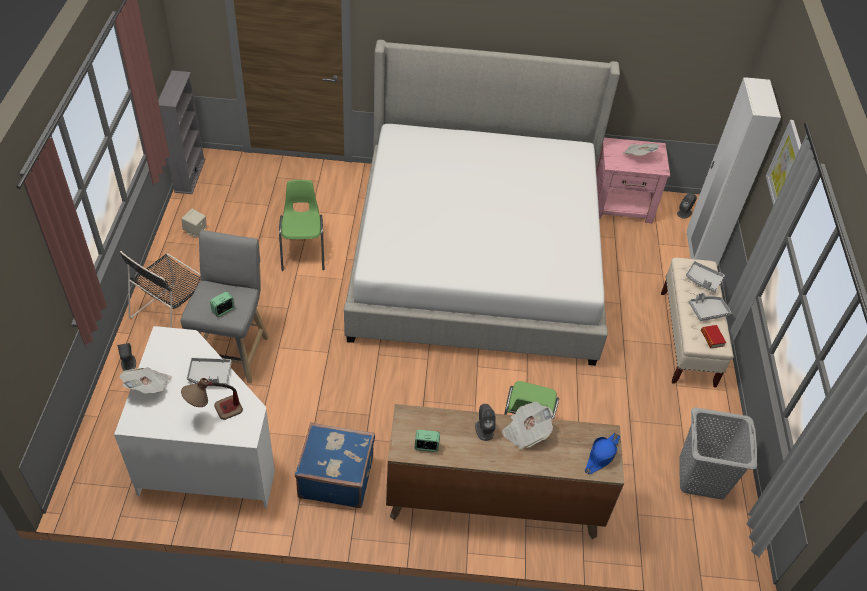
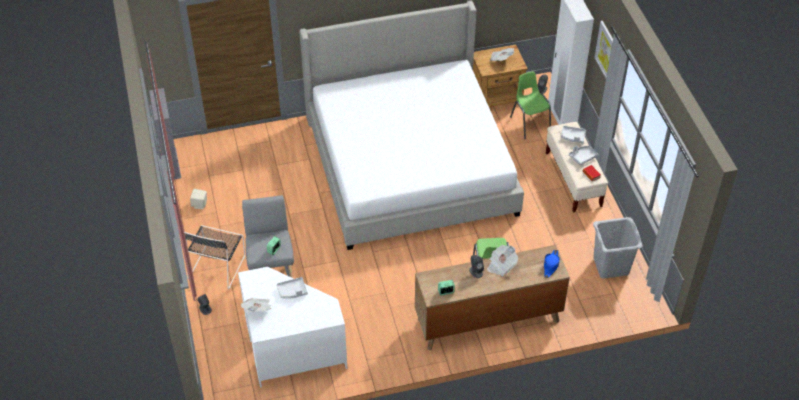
camera: 15 degrees left, 0 degrees up
table lamp [181,378,243,420] -> none
green chair [279,180,325,271] -> green chair moved to [510,71,551,139]
blue suitcase [295,422,375,508] -> none
pink nightstand [596,137,670,223] -> brown nightstand [473,45,528,107]

